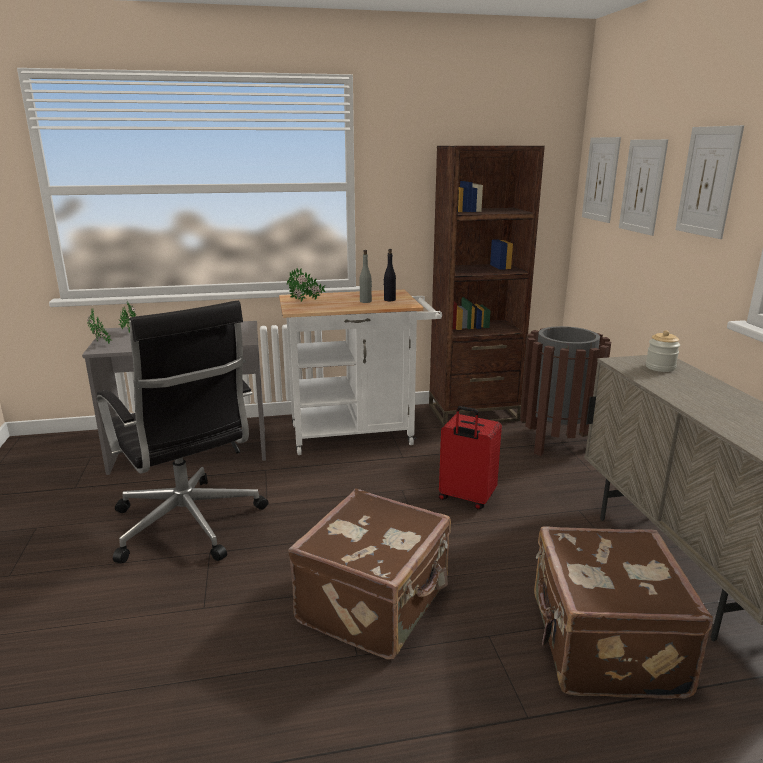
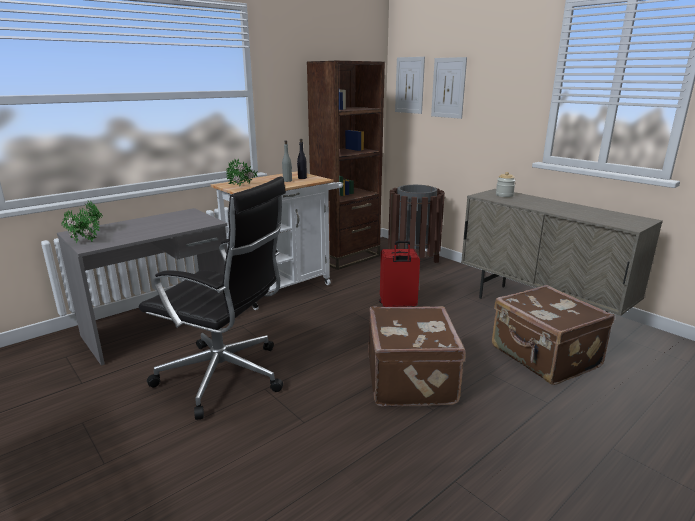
camera: 30 degrees left, 0 degrees up
picture [675,125,744,239] -> none

